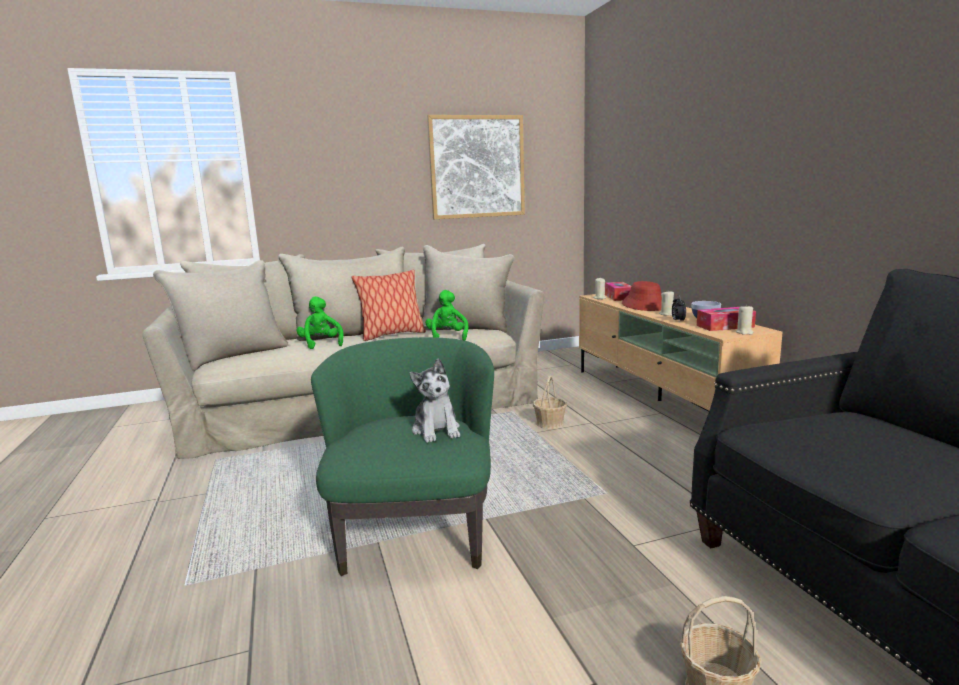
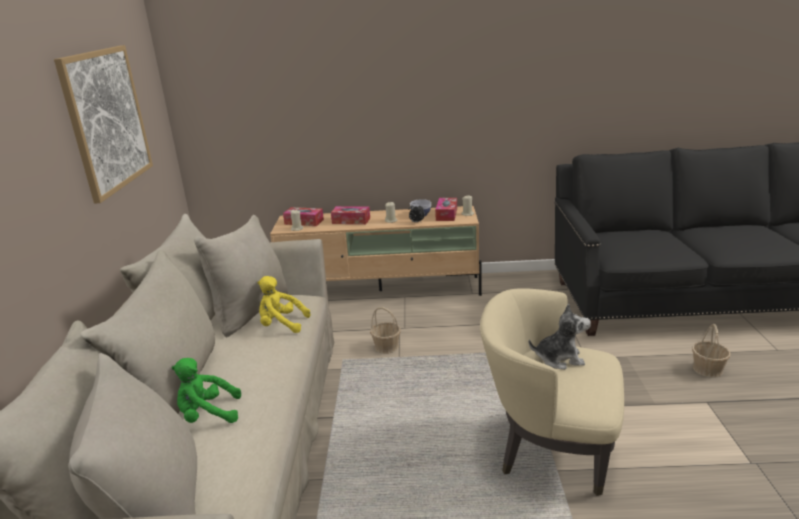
camera: 70 degrees left, 10 degrees up
green armchair [311,337,494,576] -> beige armchair [480,288,624,496]
pillow [351,270,426,341] -> none
green plush toy [425,290,468,341] -> yellow plush toy [257,276,311,333]
red hat [622,281,662,311] -> tissue box [331,206,370,224]

